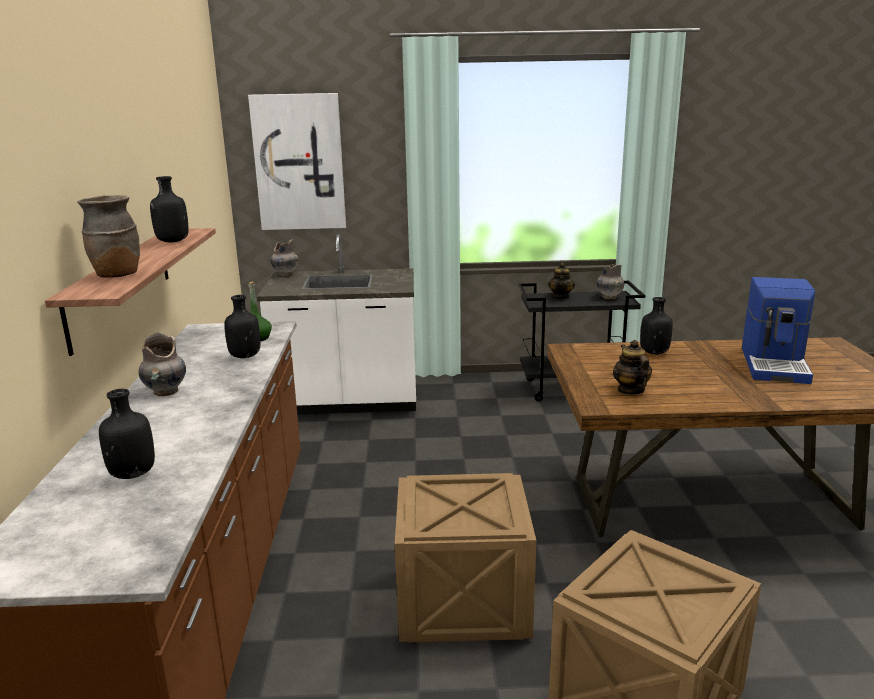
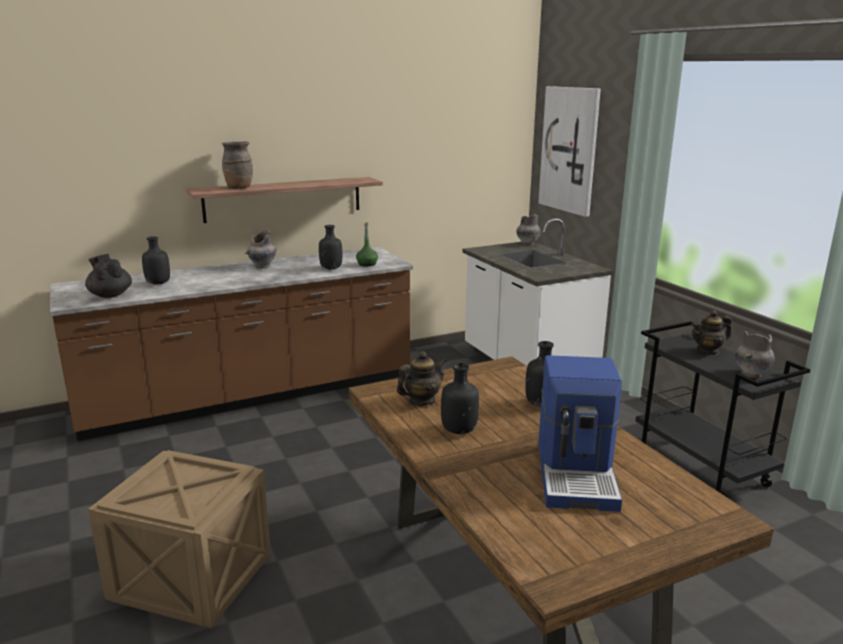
camera: 65 degrees right, 0 degrees up
black bottle [150,176,189,242] -> black bottle moved to [441,363,479,434]
crate [395,473,536,642] -> none
coffee machine [742,277,815,384] -> coffee machine turned 75 degrees counterclockwise [538,355,622,512]
none -> black teapot [85,254,132,298]

